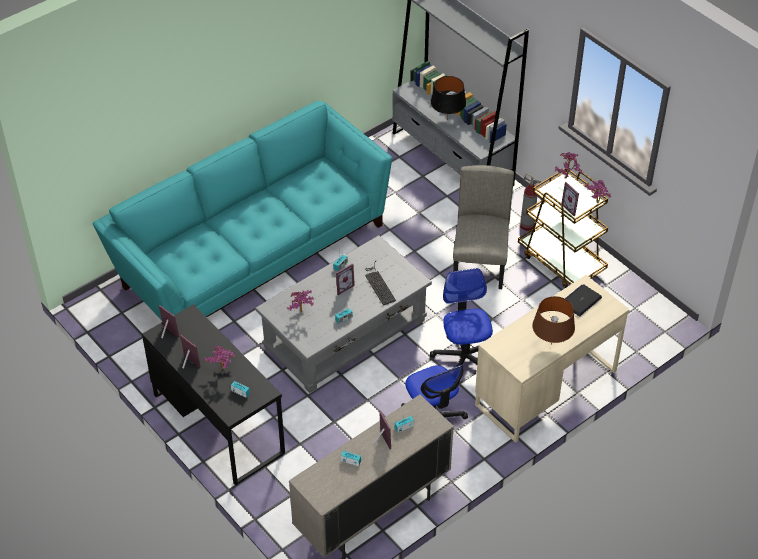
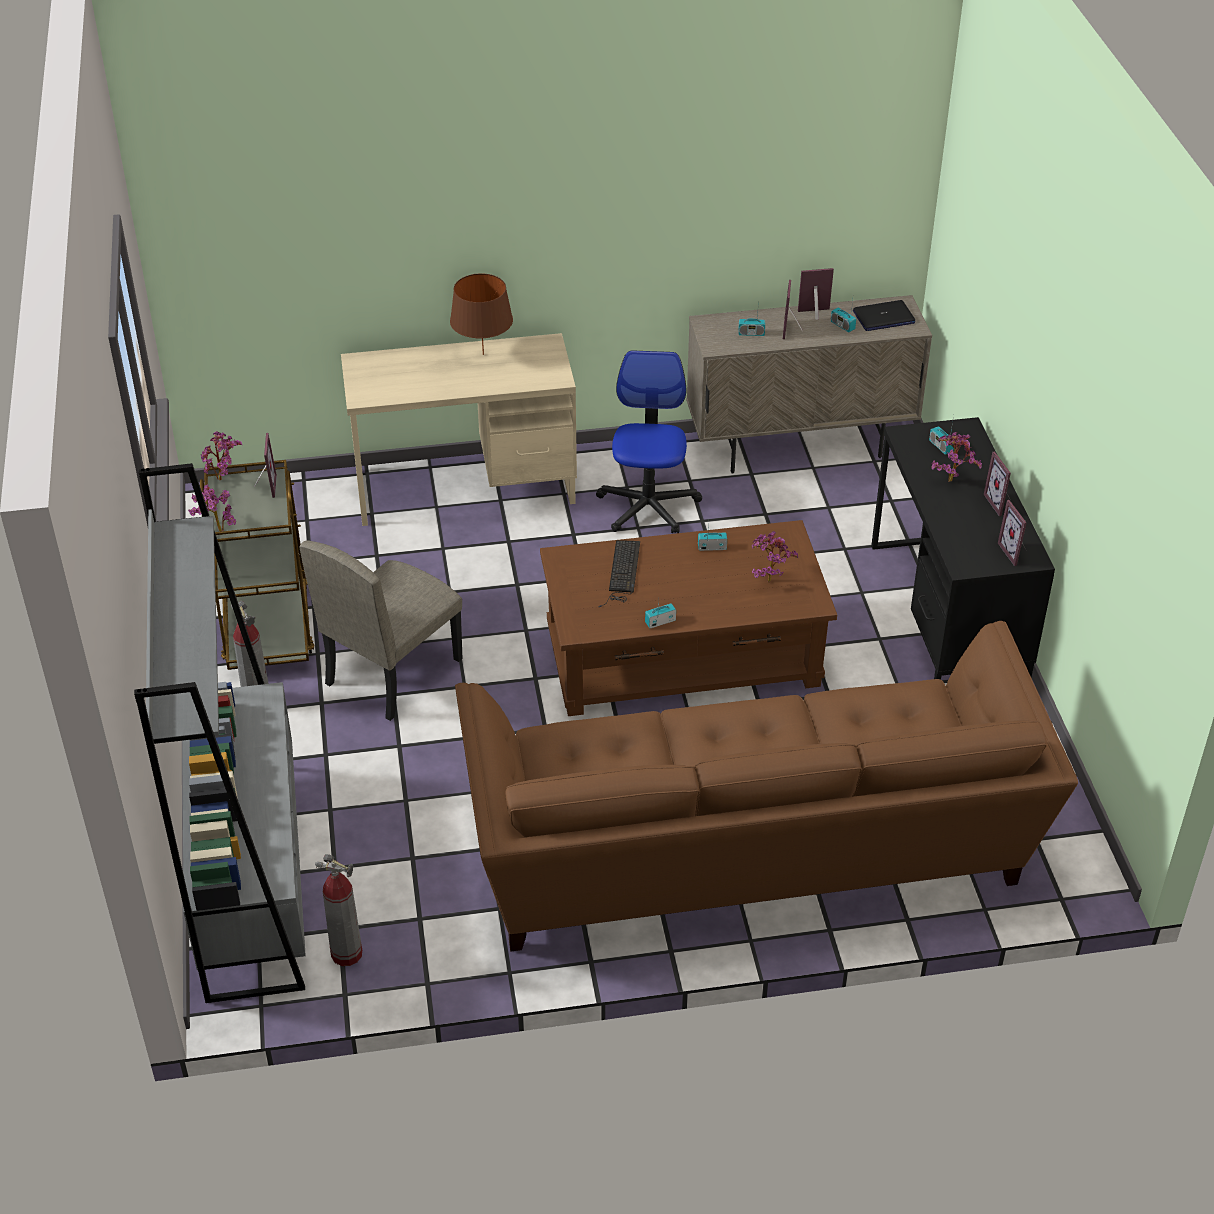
camera: 150 degrees left, 5 degrees down
turquoise sofa [93,101,392,320] -> brown sofa [455,621,1078,952]
grey coffee table [255,235,432,393] -> brown coffee table [540,520,837,716]
picture frame [336,263,355,295] -> picture frame moved to [798,268,834,320]
office chair [430,268,493,367] -> none
black table lamp [431,76,466,120] -> none
laptop [565,284,602,316] -> laptop moved to [853,300,915,331]
none -> fire extinguisher [315,854,362,966]

